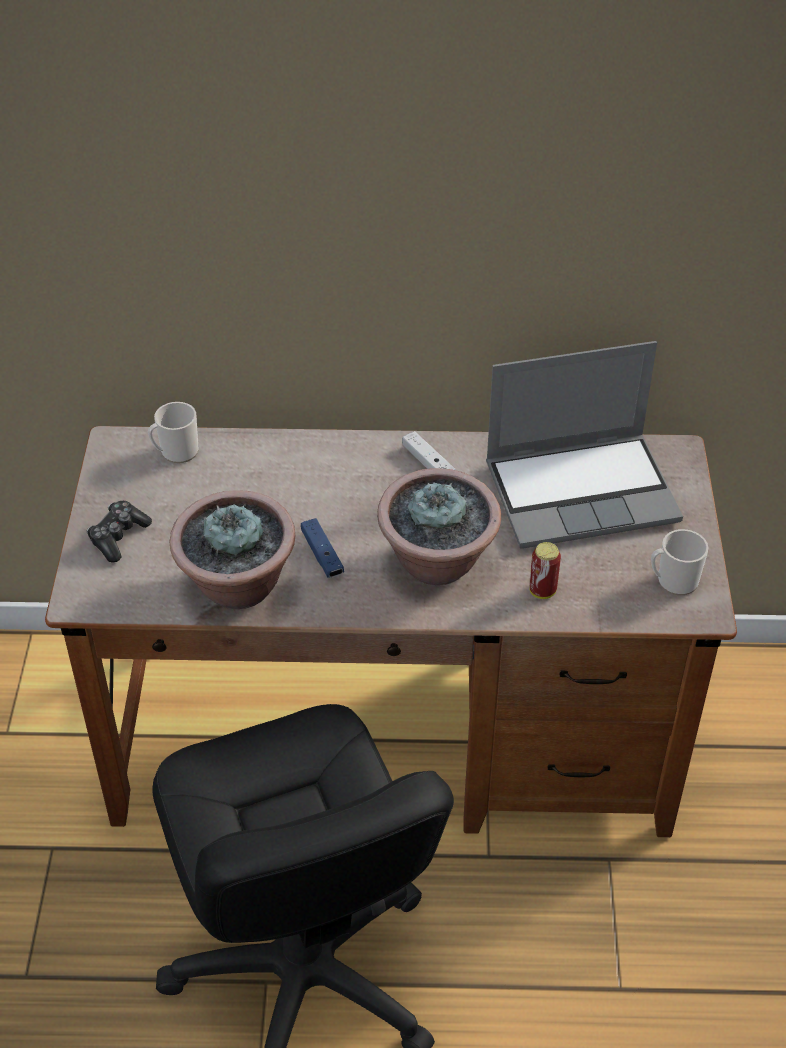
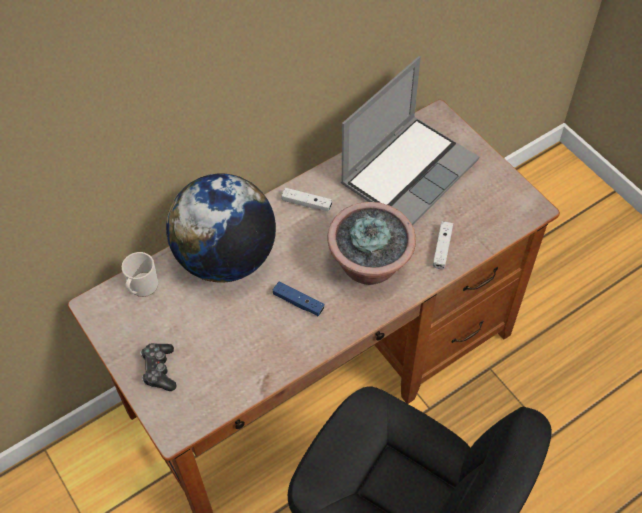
camera: 35 degrees left, 10 degrees up
potted plant [170,490,295,609] -> none
can [529,542,561,599] -> white game controller [433,221,453,269]
mug [651,529,709,595] -> none
none -> globe [166,173,276,283]

